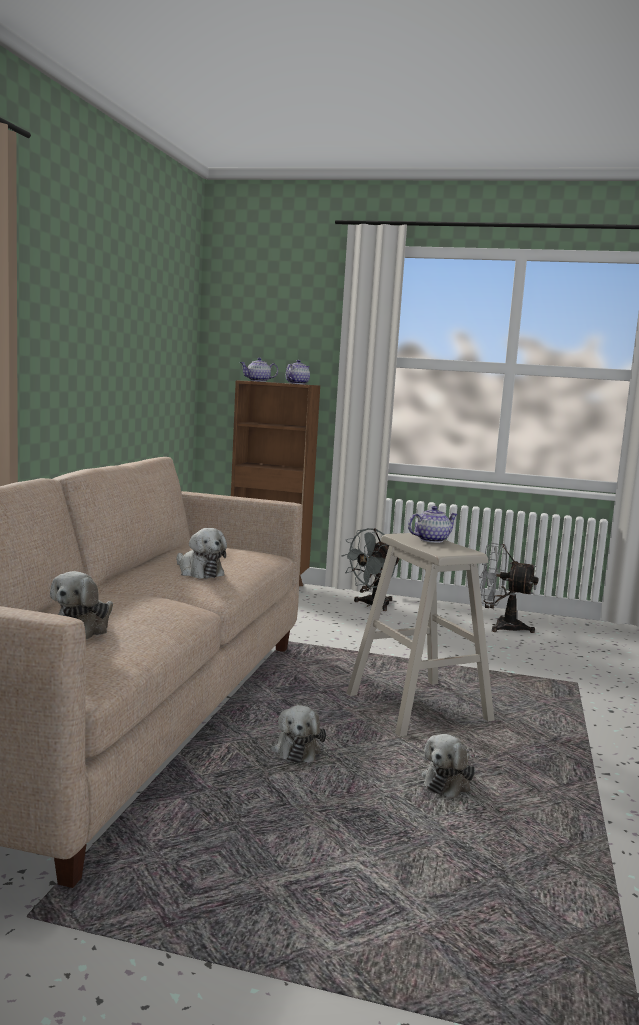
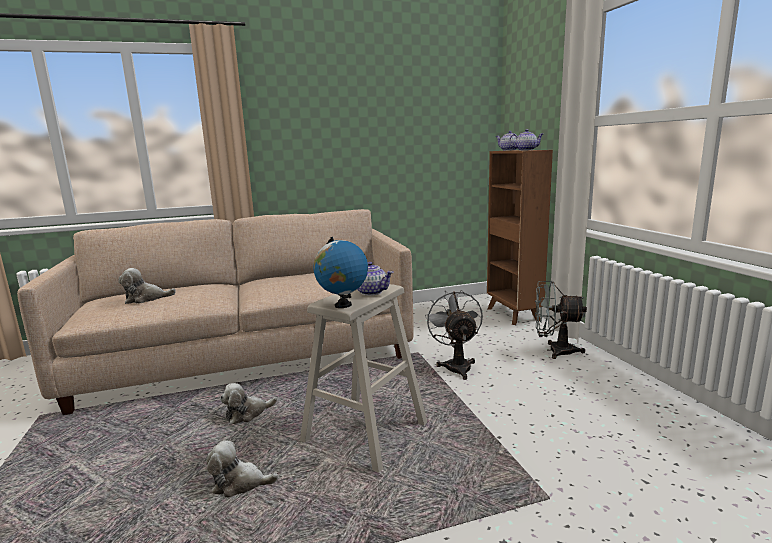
camera: 60 degrees right, 5 degrees up
plush toy [177,528,227,579] -> none
grey fan [479,543,539,633] -> grey fan moved to [425,290,483,380]
none -> globe [314,237,368,308]

